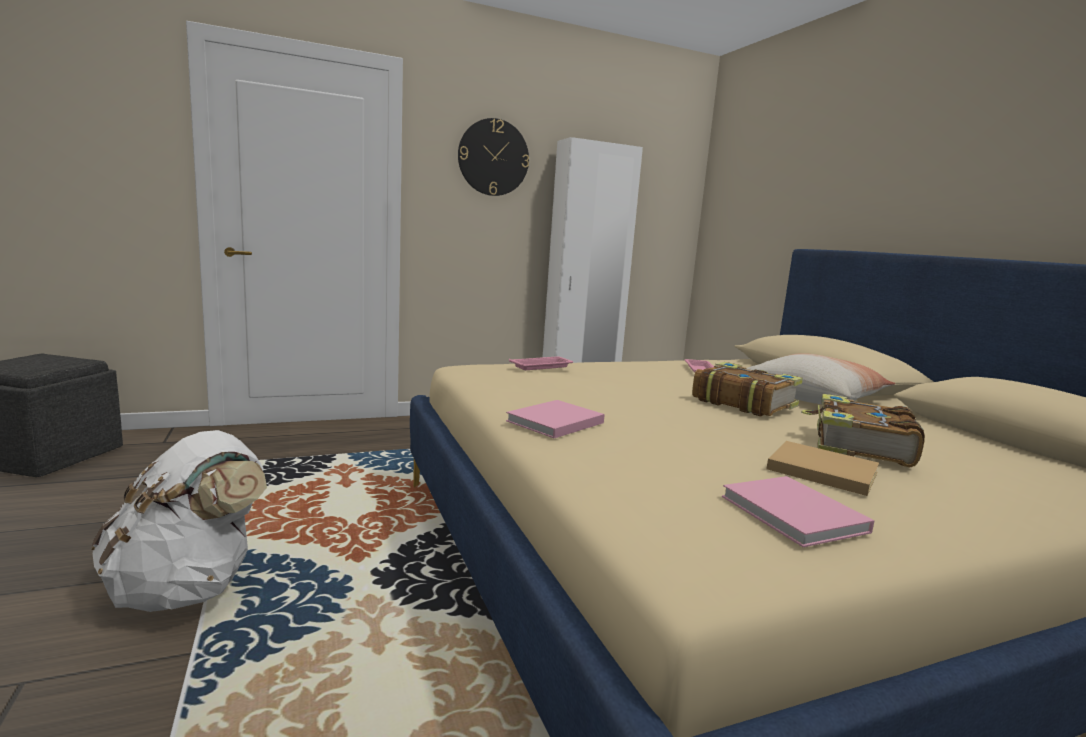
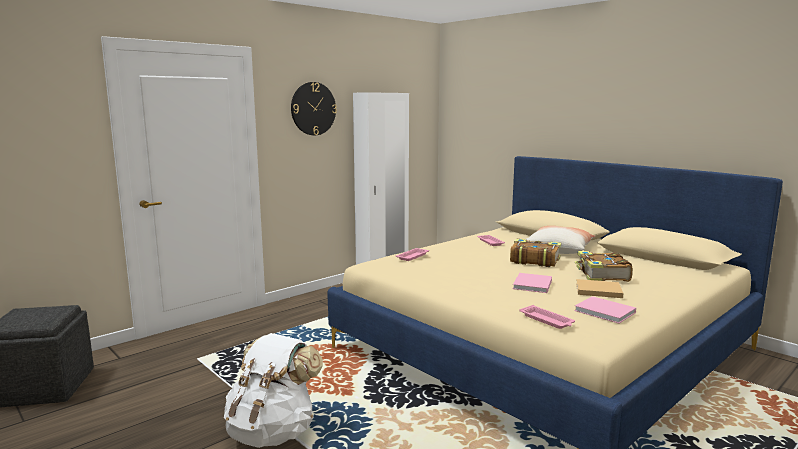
camera: 20 degrees left, 0 degrees up
pink book [506,400,605,438] -> pink book moved to [513,273,552,293]
none -> pink tray [519,305,575,329]

